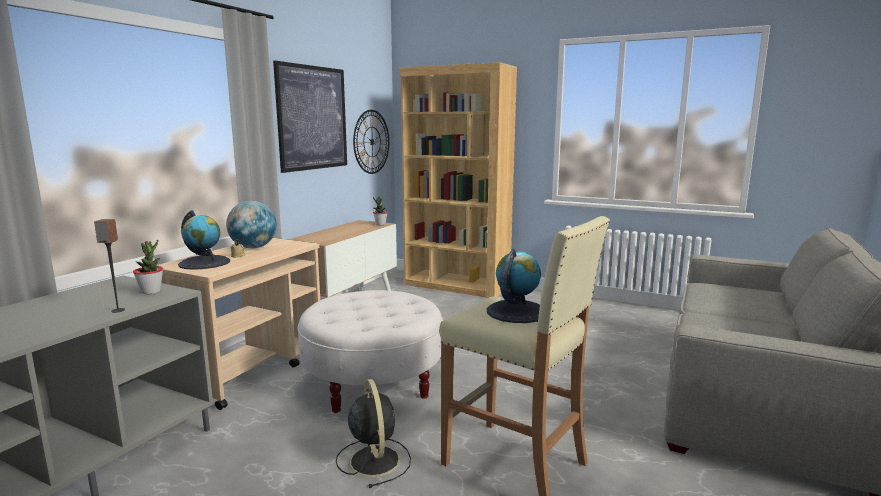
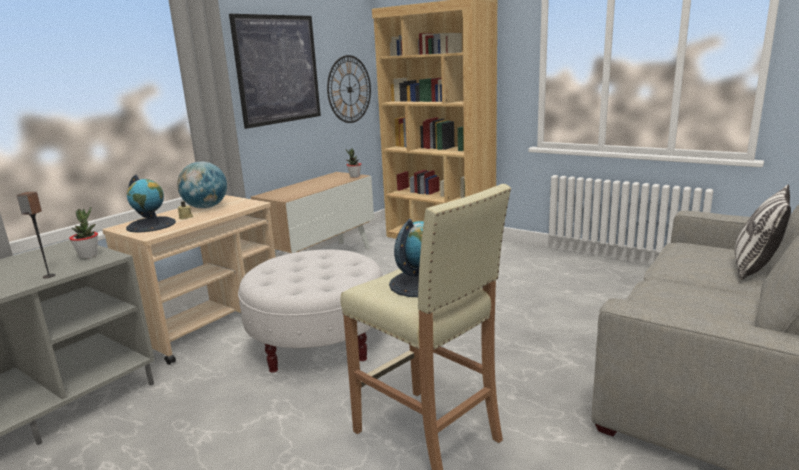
camera: 10 degrees right, 5 degrees up
black fan [336,379,411,488] -> none
none -> pillow [735,185,791,280]

